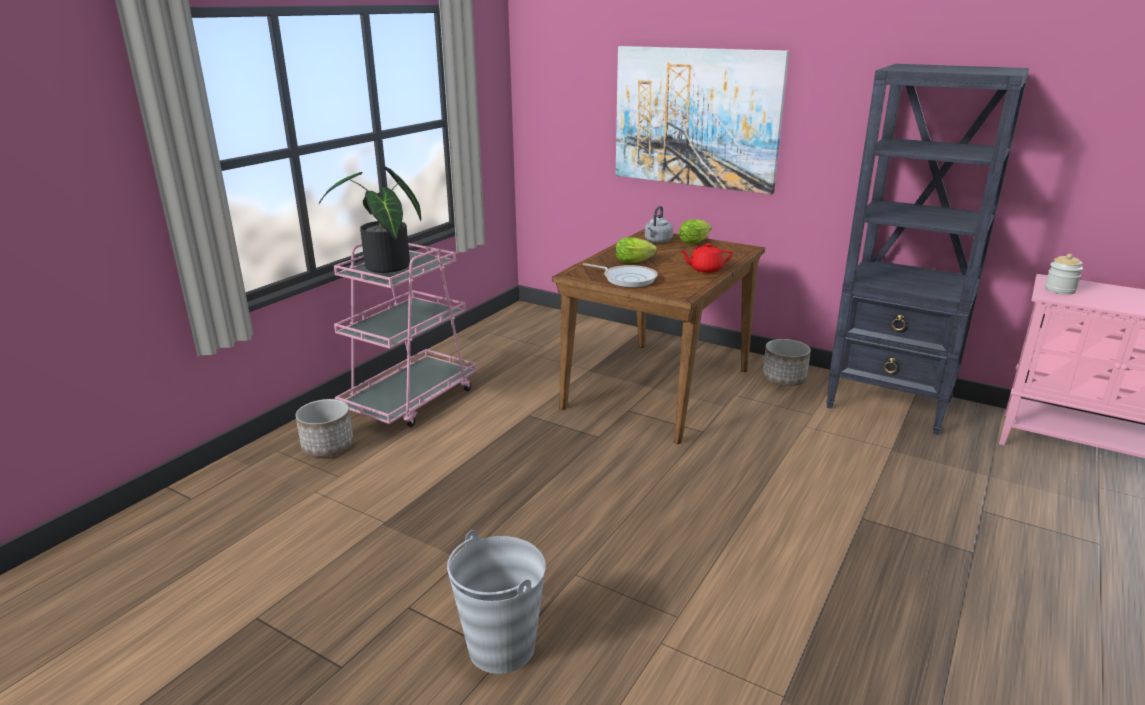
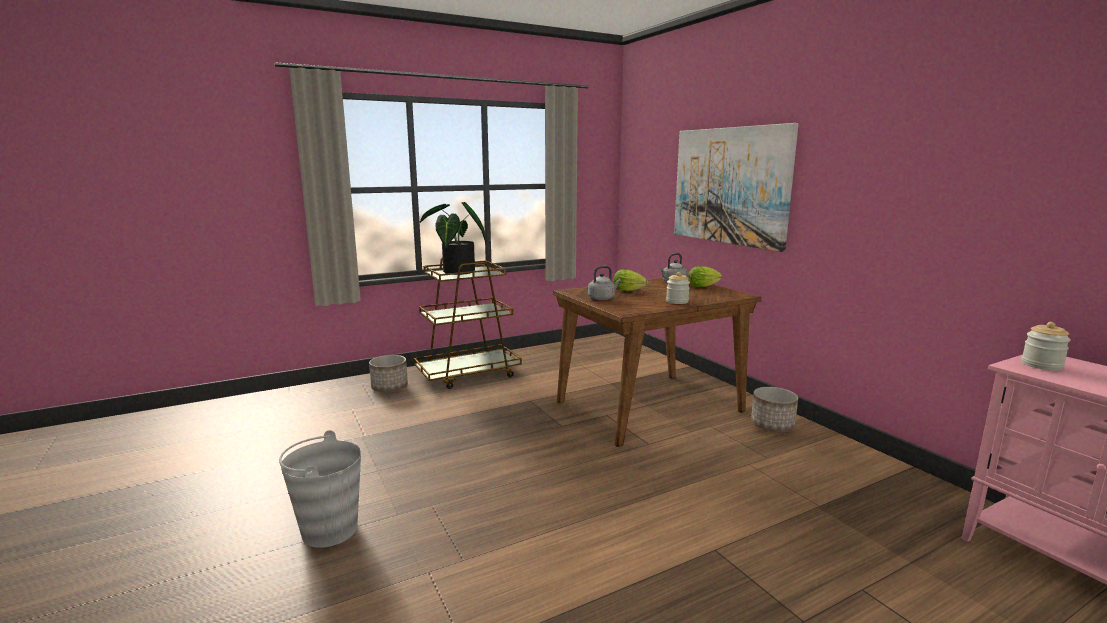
camera: 30 degrees right, 10 degrees down
pink cart [334,243,477,427] -> brown cart [414,257,522,389]
frying pan [583,263,658,287] -> grey kettle [588,266,621,300]
red teapot [681,243,732,273] -> jar [666,272,690,304]
black bookcase [826,64,1029,435] -> none

